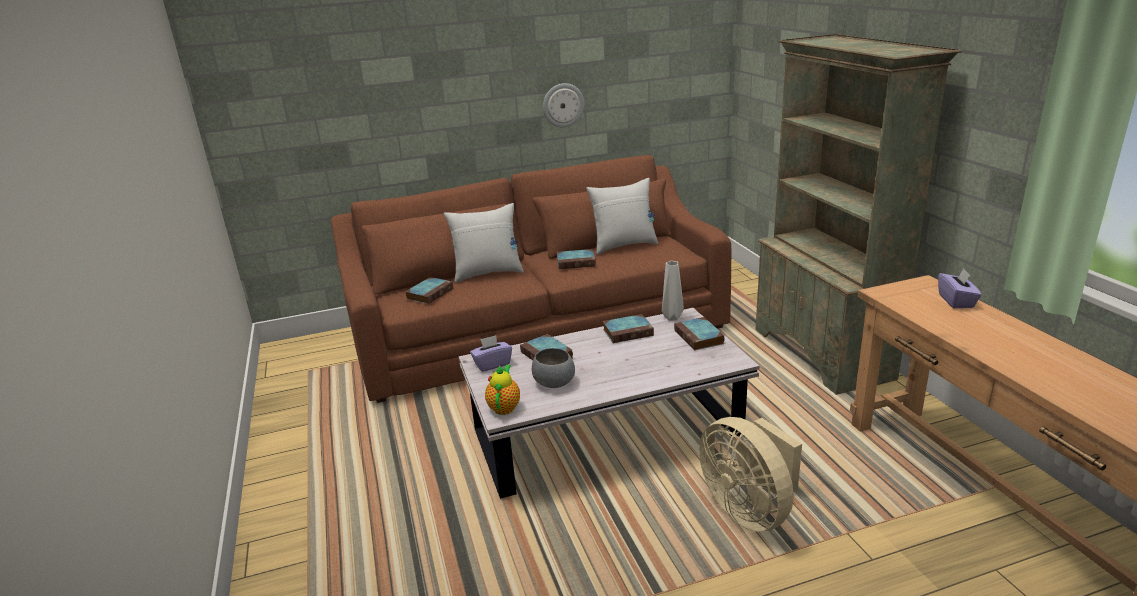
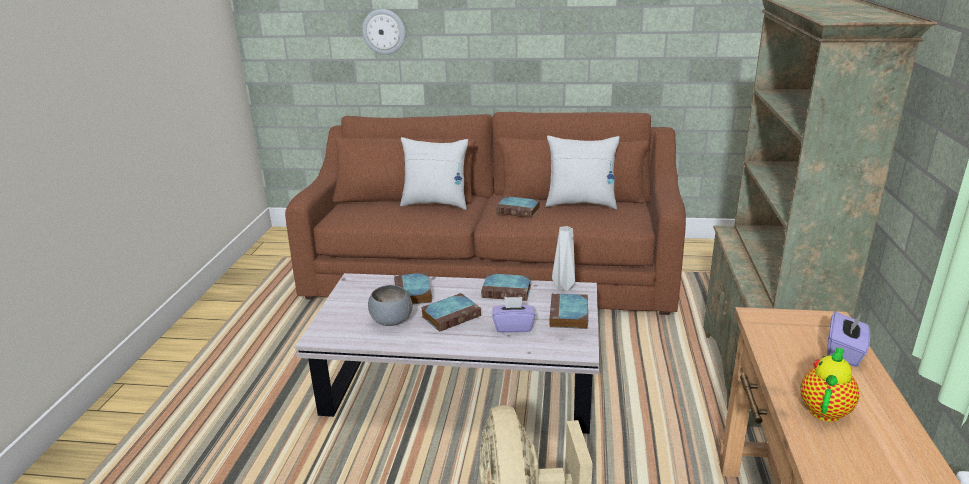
camera: 25 degrees right, 0 degrees up
book [405,277,453,304] -> book moved to [421,293,481,332]
purple tissue box [470,335,512,372] -> purple tissue box moved to [492,297,535,333]
teapot [485,365,520,415] -> teapot moved to [801,348,859,422]
wall clock [543,83,584,127] -> wall clock moved to [362,9,405,55]

